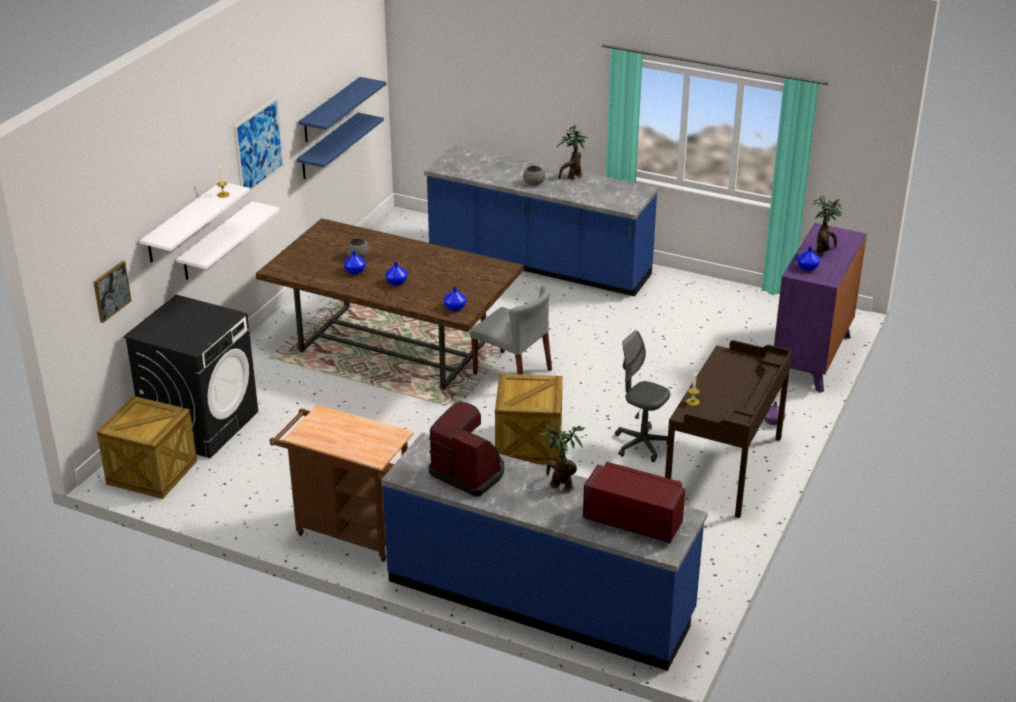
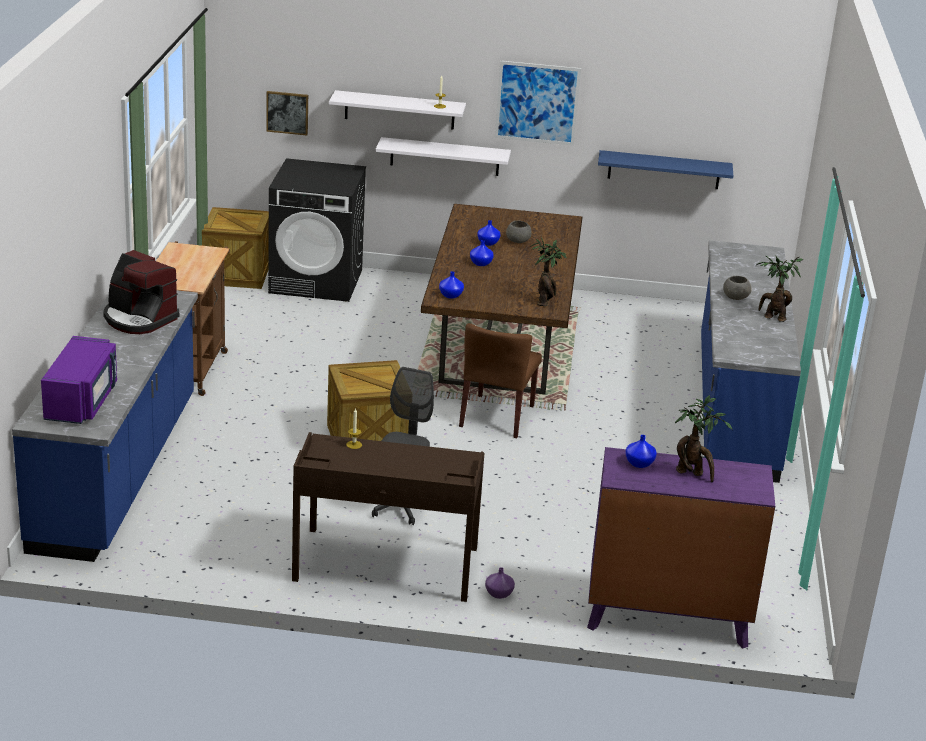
camera: 70 degrees right, 5 degrees down
blue shelf [298,77,386,142] -> none
coffee machine [429,402,504,497] -> coffee machine turned 105 degrees clockwise [103,250,179,334]
grey chair [470,285,552,375] -> brown chair [459,323,542,438]
potted plant [538,424,585,492] -> potted plant moved to [530,237,567,306]
red microwave [583,462,685,543] -> purple microwave [41,336,117,424]

